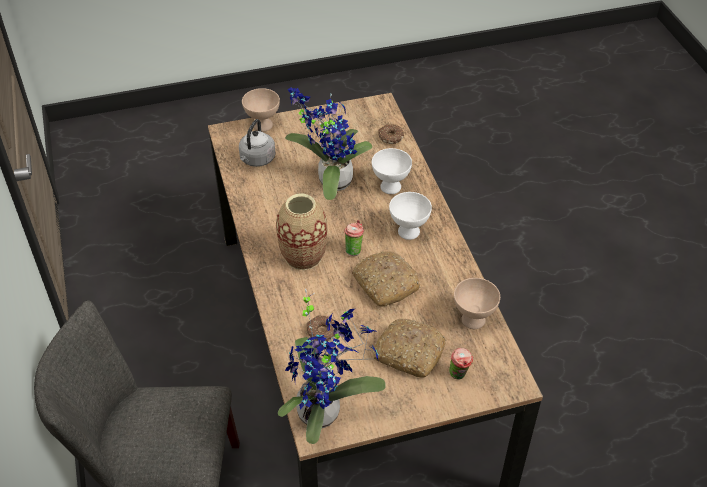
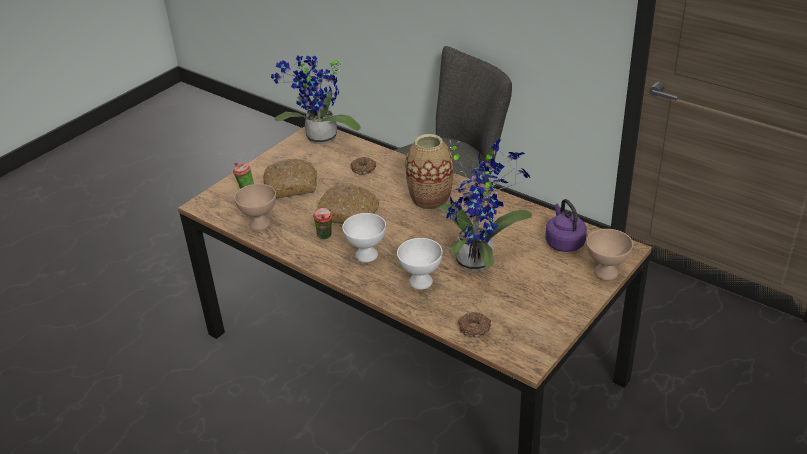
camera: 145 degrees right, 10 degrees down
grey kettle [239,119,276,167] -> purple kettle [545,199,587,252]
cup [344,220,364,256] -> cup moved to [313,208,333,239]

